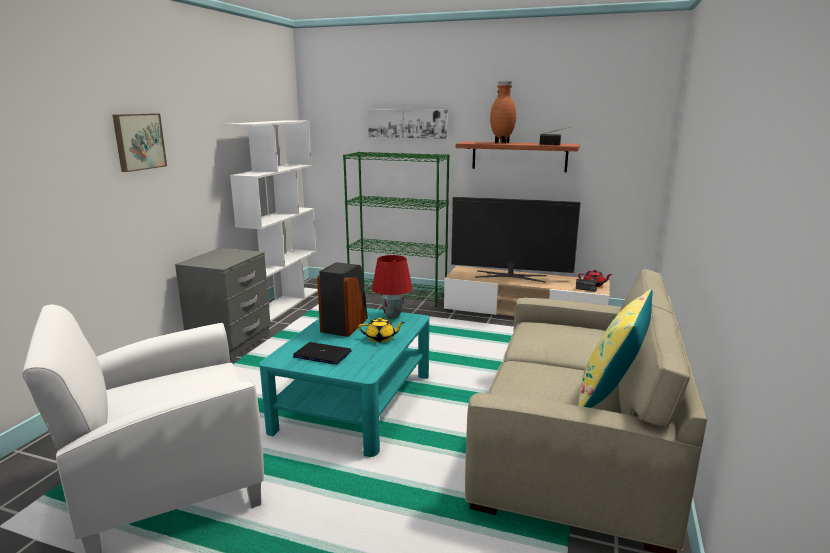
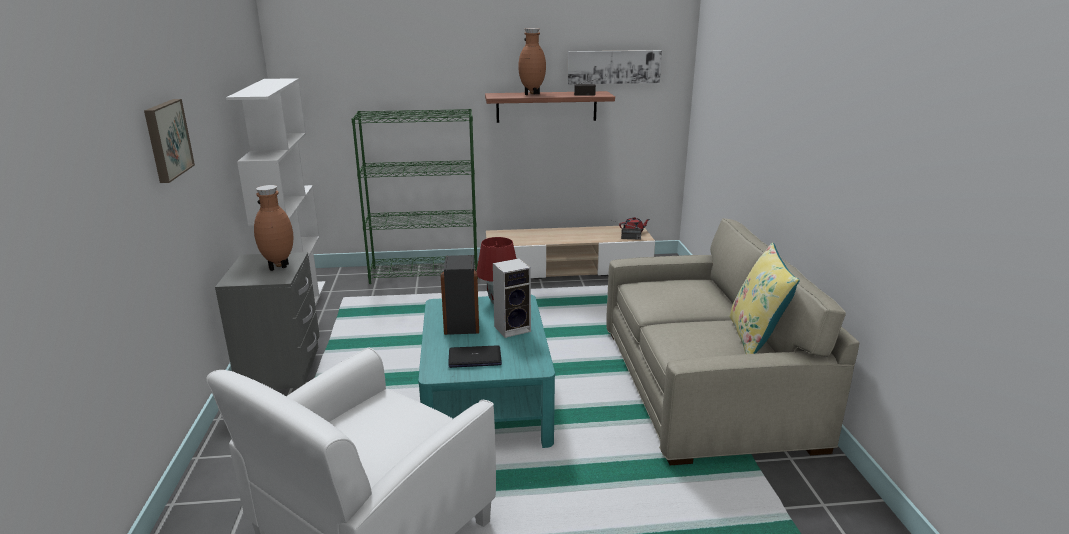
camera: 25 degrees left, 5 degrees up
yellow teapot [358,317,404,343] -> speaker [493,258,531,338]
picture [368,109,448,139] -> picture moved to [567,50,662,84]
television [451,197,581,283] -> none
none -> brown vase [254,185,294,271]

